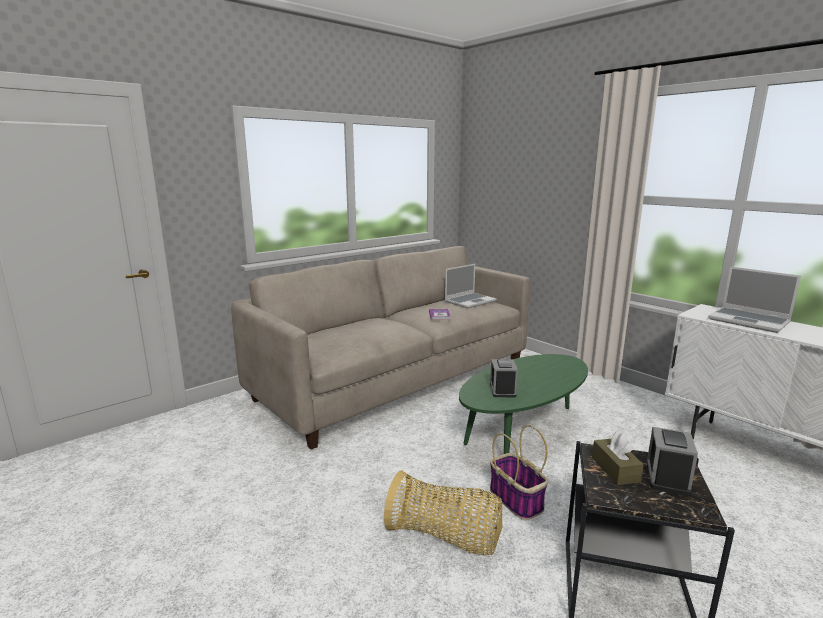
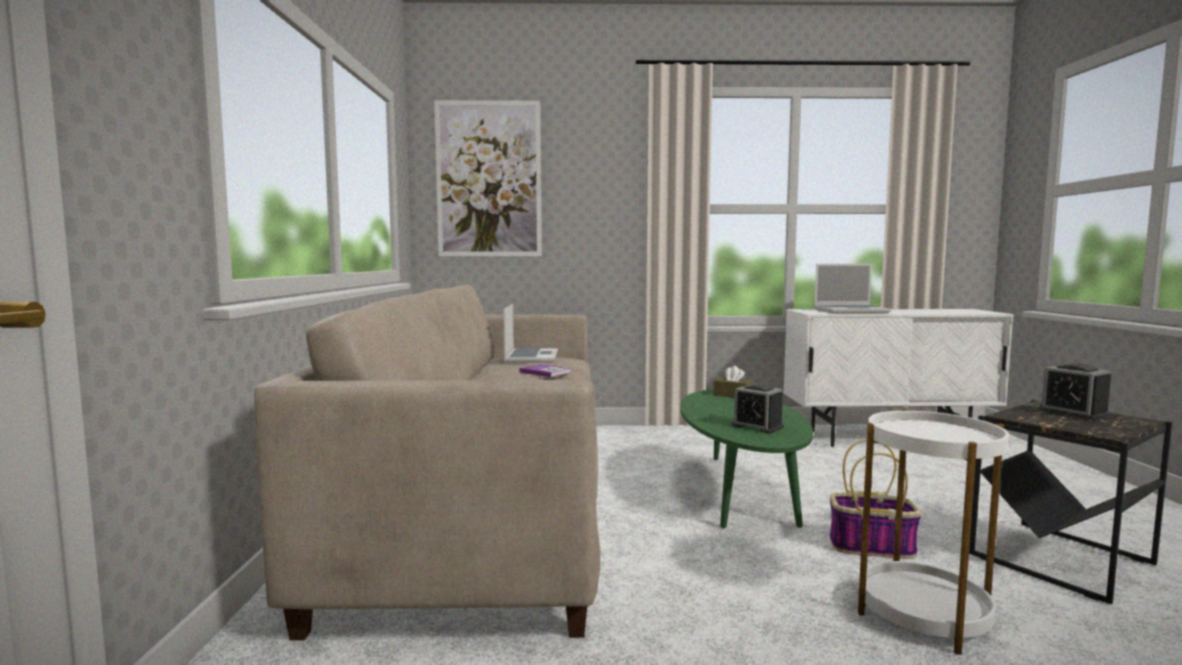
camera: 50 degrees left, 10 degrees down
basket [384,470,502,555] -> white side table [858,408,1009,655]
brown tissue box [592,432,644,485] -> brown tissue box moved to [714,365,754,398]
none -> picture [434,100,542,256]

